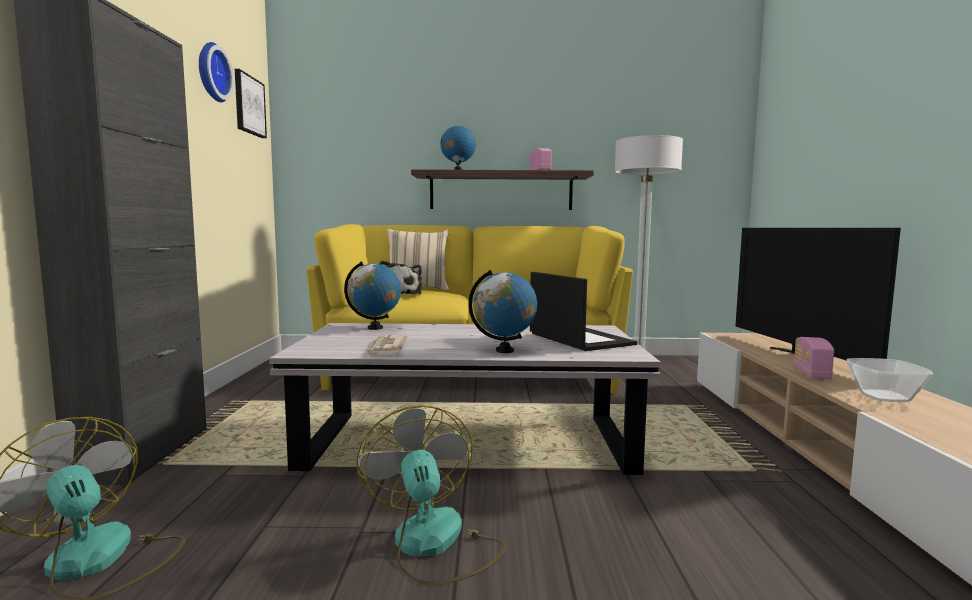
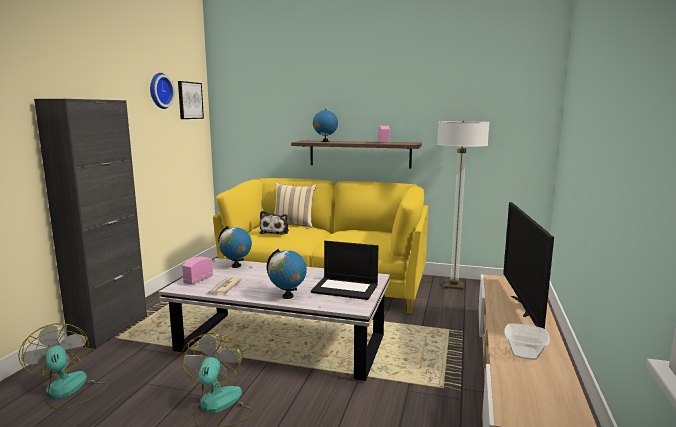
camera: 15 degrees right, 5 degrees up
laptop [530,272,638,351] -> laptop turned 120 degrees clockwise [311,241,378,300]
radio [794,337,834,380] -> radio moved to [182,257,213,285]

